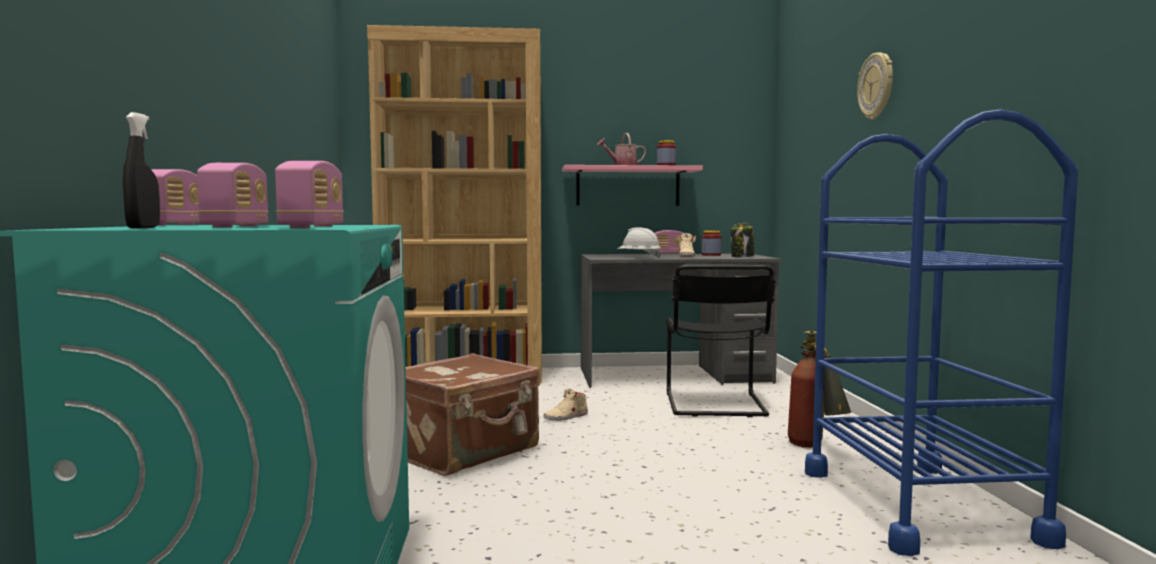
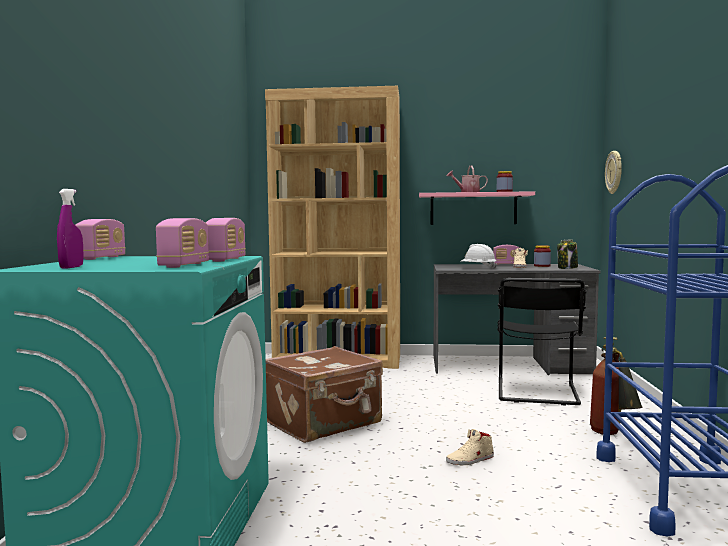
camera: 10 degrees right, 0 degrees up
black spray bottle [123,112,160,228] -> purple spray bottle [57,189,84,269]
radio [197,163,269,227] -> radio moved to [206,218,246,262]
beige shoe [543,388,588,421] -> beige shoe moved to [446,429,494,465]
wall clock [857,52,893,120] -> wall clock moved to [605,151,622,194]

